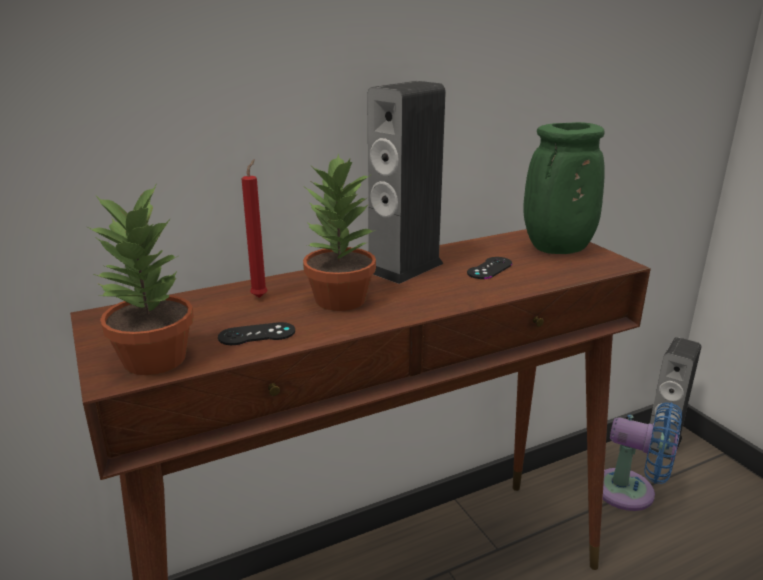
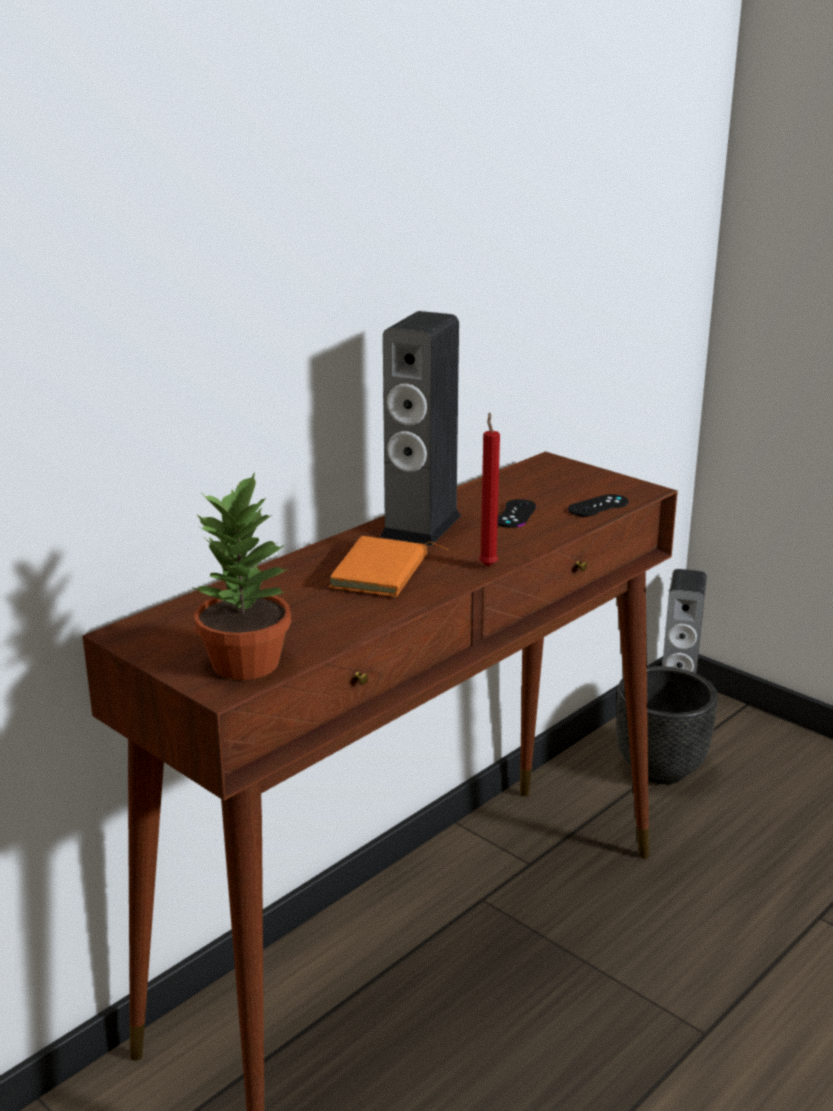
camera: 20 degrees left, 0 degrees up
black game controller [218,322,295,345] -> black game controller moved to [568,494,628,517]
red candle [241,159,268,298] -> red candle moved to [479,412,500,567]
potted plant [303,154,376,311] -> orange book [329,536,448,597]
green vase [523,122,605,254] -> none
blue fan [603,402,682,511] -> black planter [616,666,718,784]

